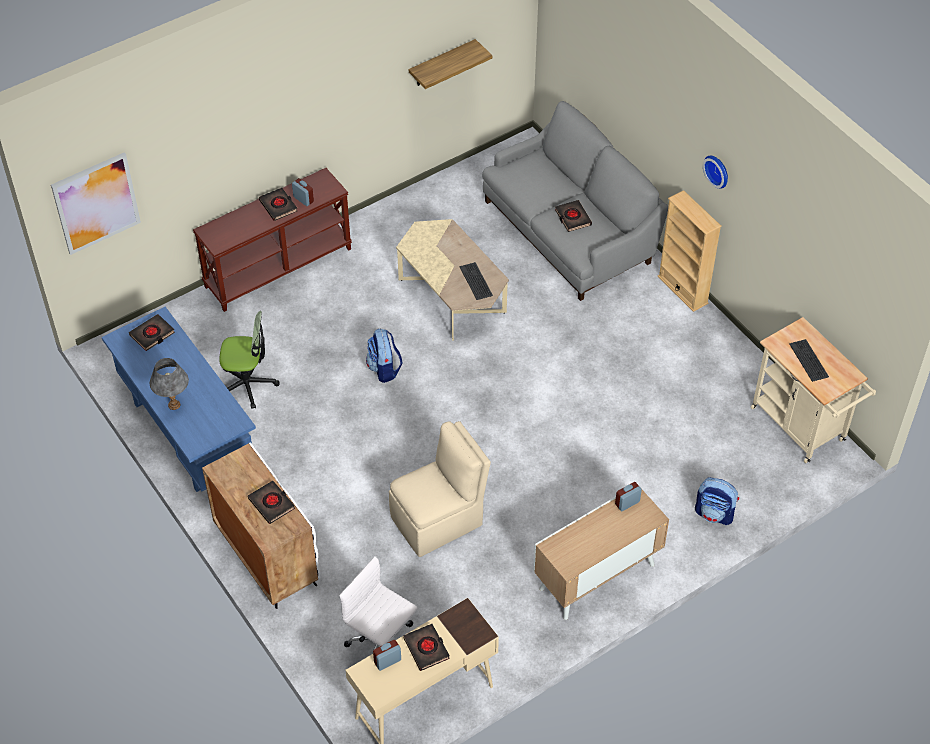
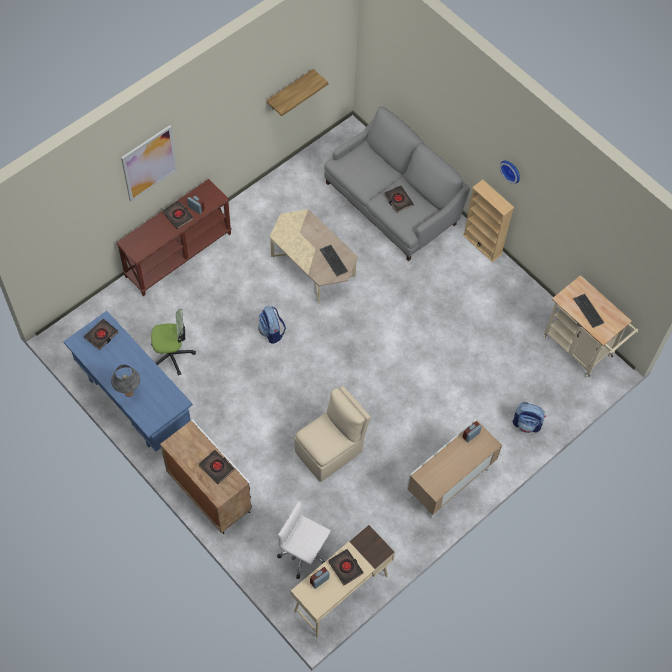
camera: 10 degrees left, 10 degrees up
picture [51,152,141,255] -> picture moved to [121,125,177,202]

